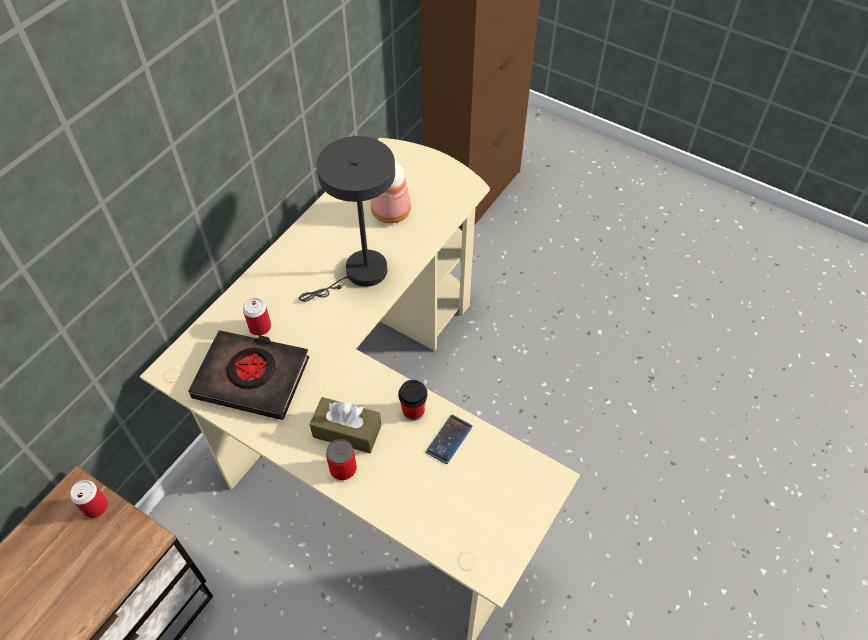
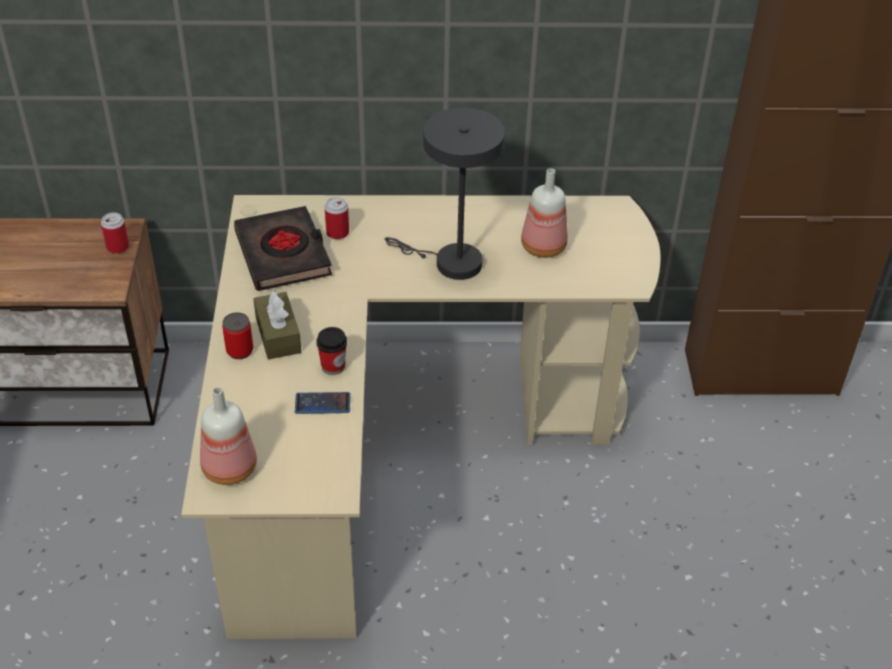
camera: 55 degrees right, 10 degrees down
none -> bottle [200,387,257,485]

